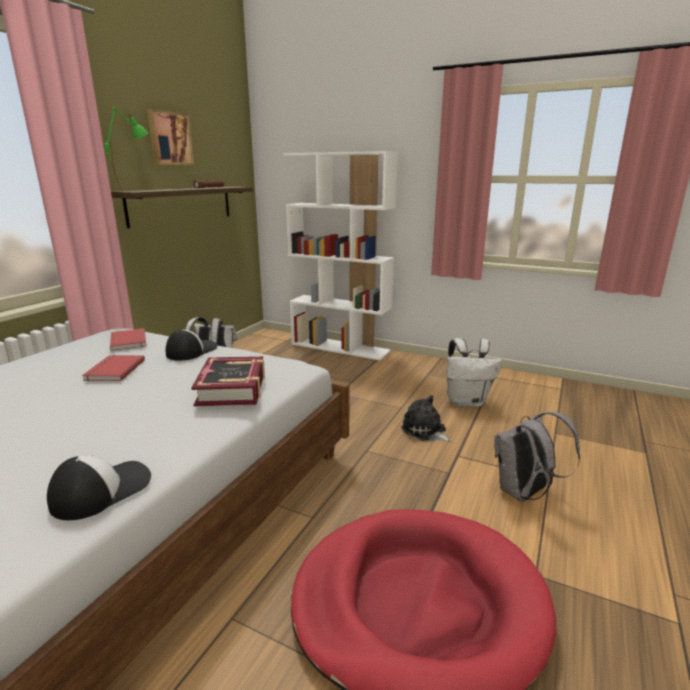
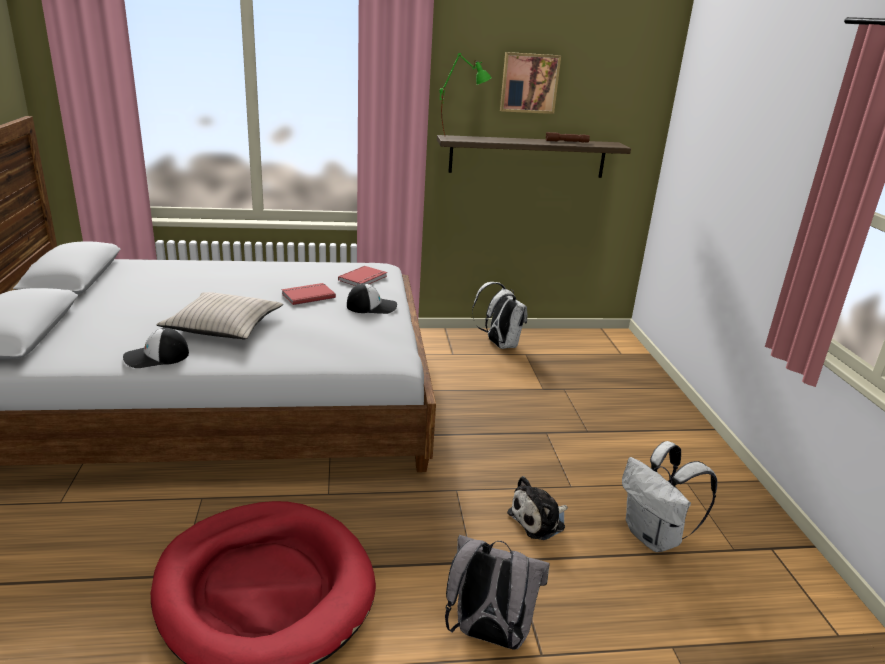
camera: 55 degrees right, 5 degrees up
cap [47,455,151,520] -> cap turned 150 degrees clockwise [123,328,189,368]
book [191,356,265,406] -> none
white bookcase [283,151,398,360] -> none
plush toy [401,395,452,442] -> plush toy turned 135 degrees counterclockwise [507,476,568,540]
none -> beige pillow [156,292,283,339]

